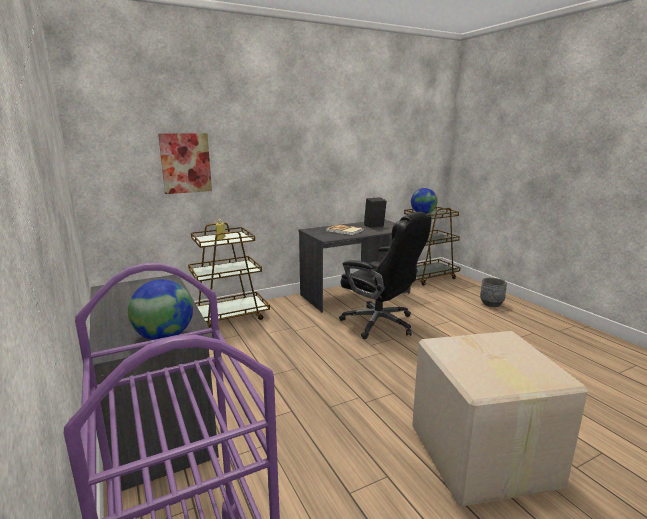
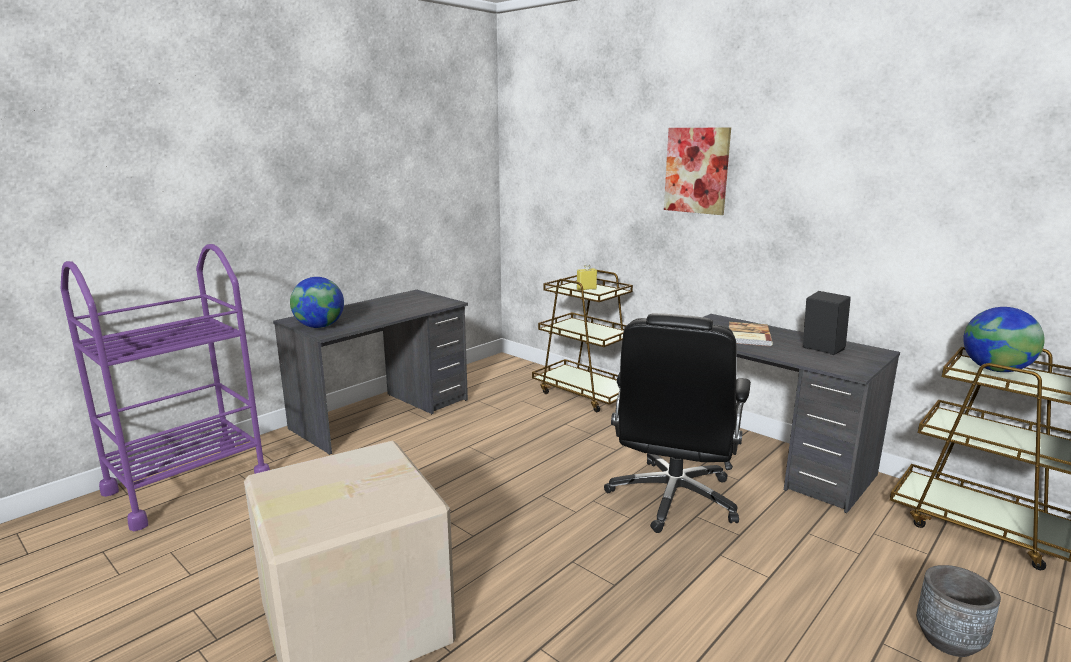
camera: 70 degrees right, 0 degrees up
picture [158,133,212,194] -> picture moved to [664,128,731,215]

